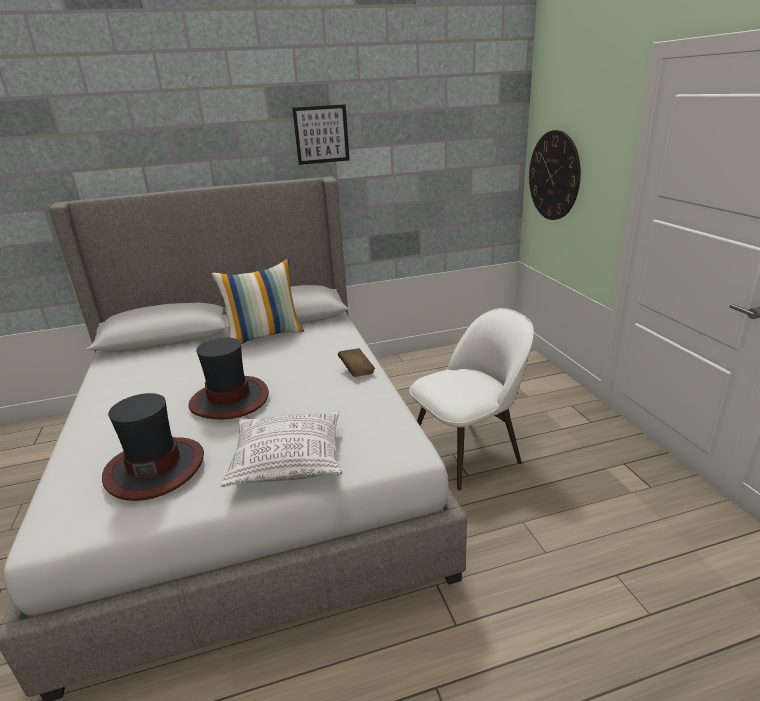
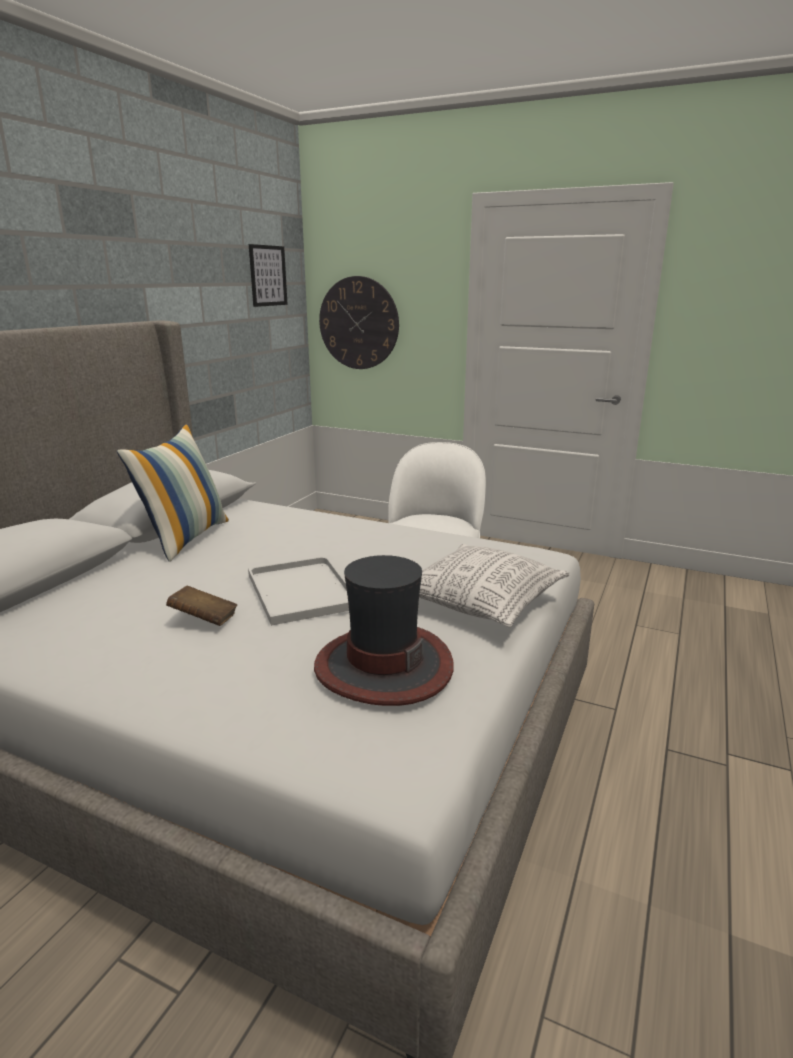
camera: 50 degrees left, 5 degrees down
hat [188,338,269,419] -> white tray [248,556,349,626]
picture [292,104,350,165] -> picture moved to [249,244,288,307]
brown book [338,348,375,377] -> brown book moved to [166,586,237,626]

